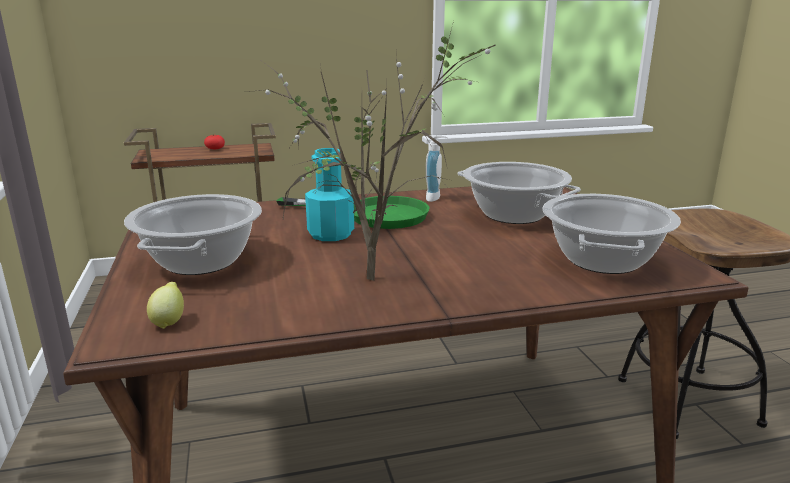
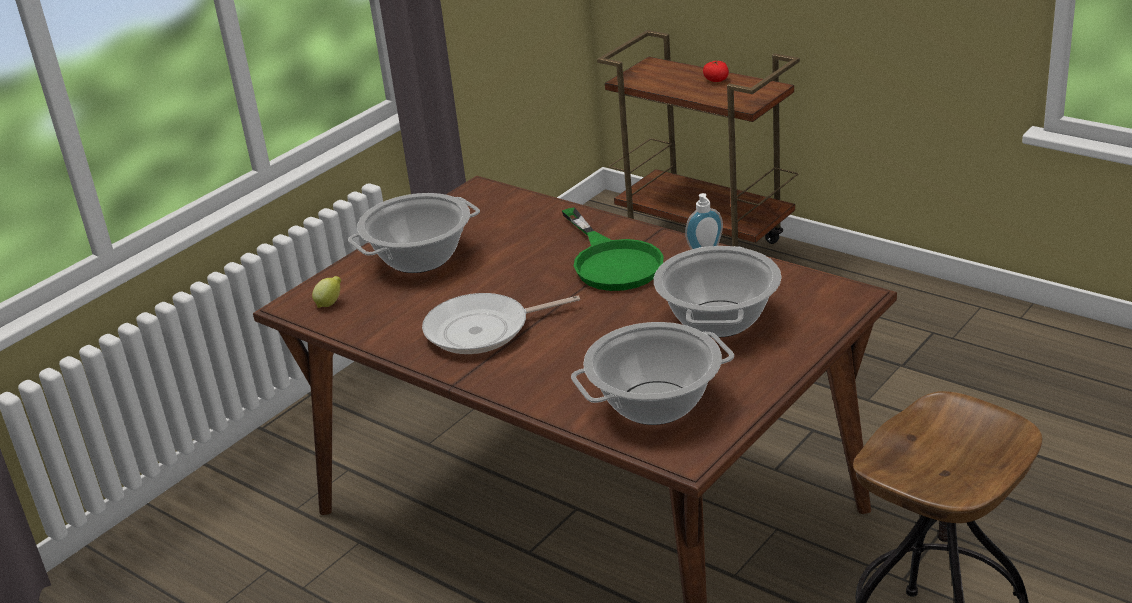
camera: 55 degrees right, 10 degrees up
potted plant [248,21,496,281] -> frying pan [422,293,580,354]
turquoise bottle [305,148,354,241] -> none

